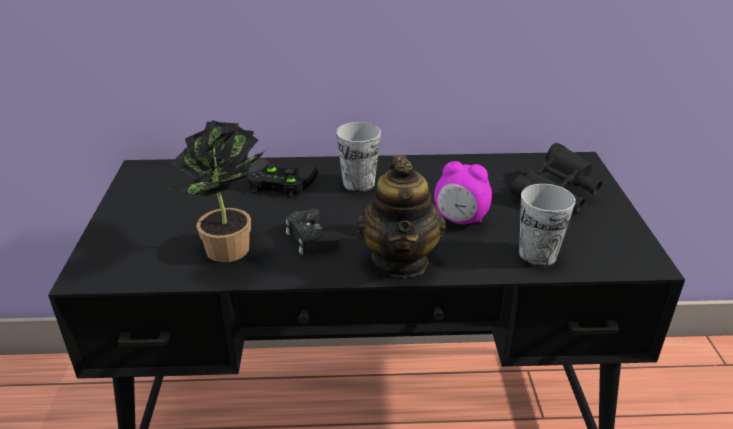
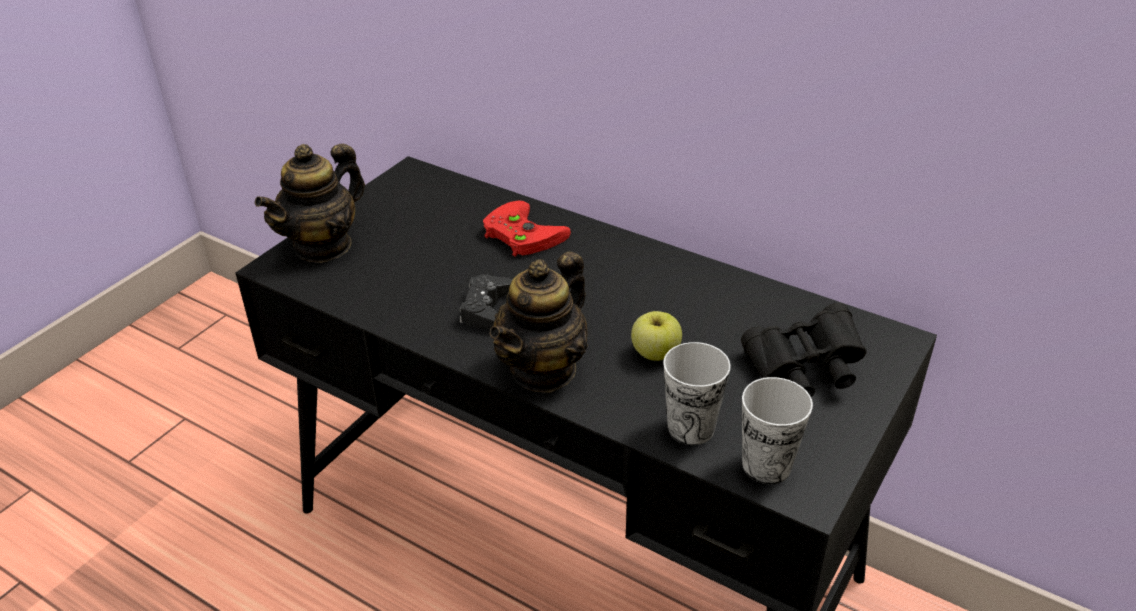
camera: 35 degrees right, 5 degrees up
potted plant [170,120,266,263] -> none
black game controller [247,159,318,197] -> red game controller [483,201,571,257]
cup [336,122,381,192] -> cup moved to [742,377,813,484]
alarm clock [434,161,492,224] -> apple [631,311,682,361]
none -> teapot [255,144,365,263]

